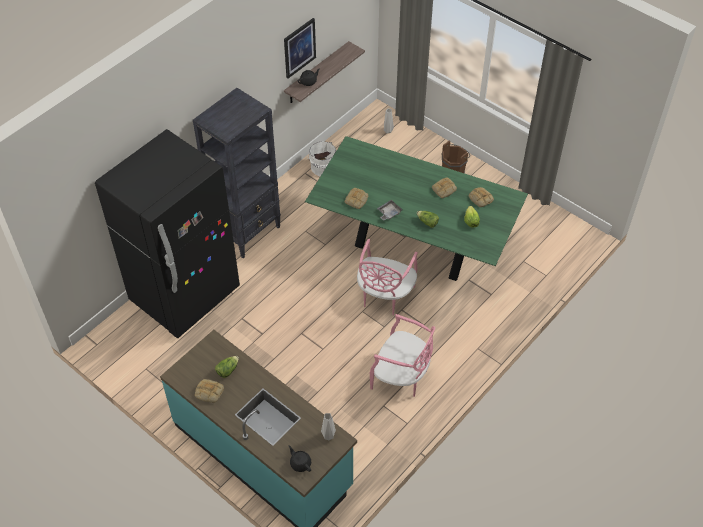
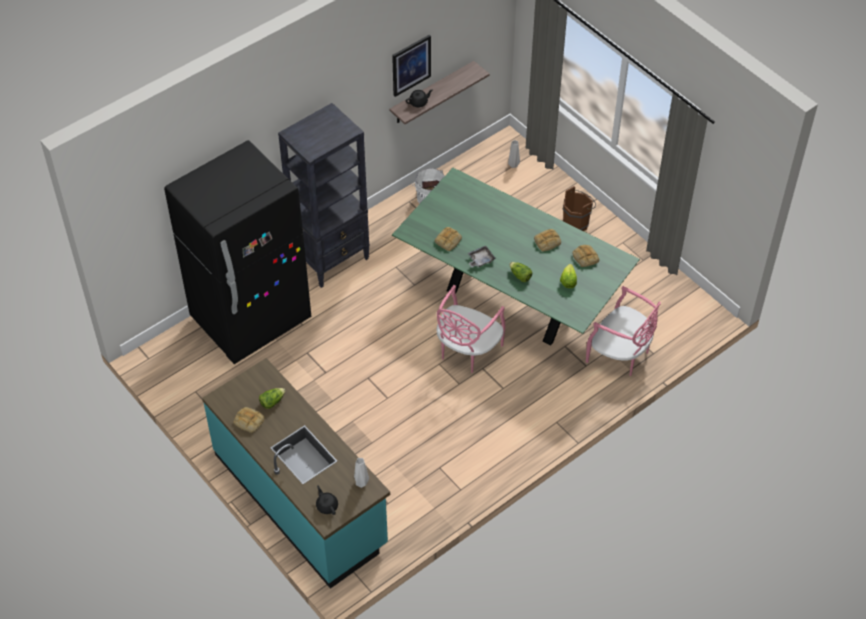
camera: 10 degrees right, 0 degrees up
pink chair [370,314,435,397] -> pink chair moved to [586,286,661,376]

